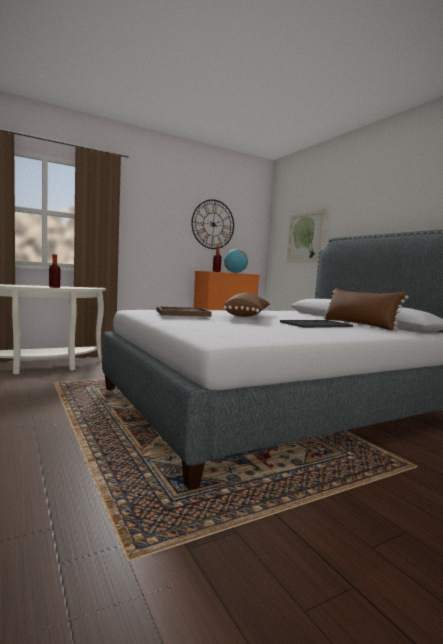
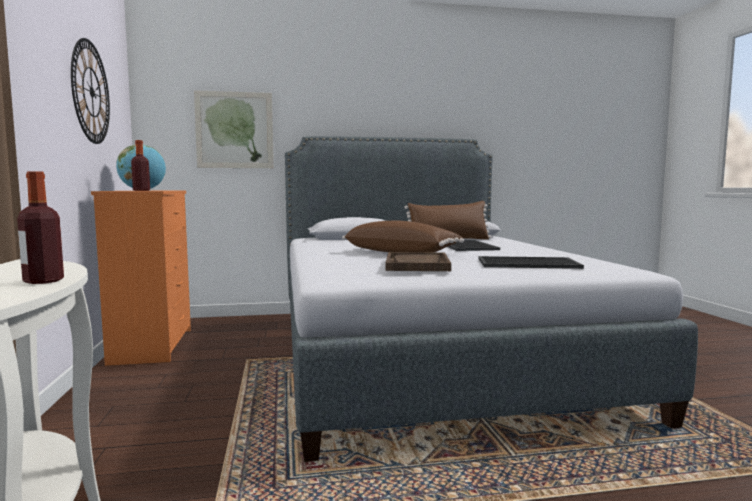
camera: 70 degrees left, 0 degrees up
none -> tray [479,256,584,269]

